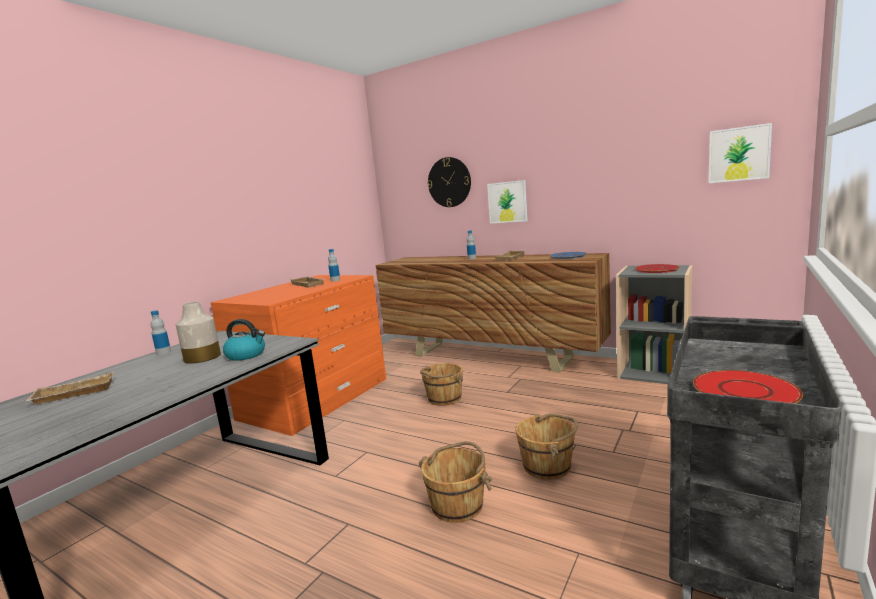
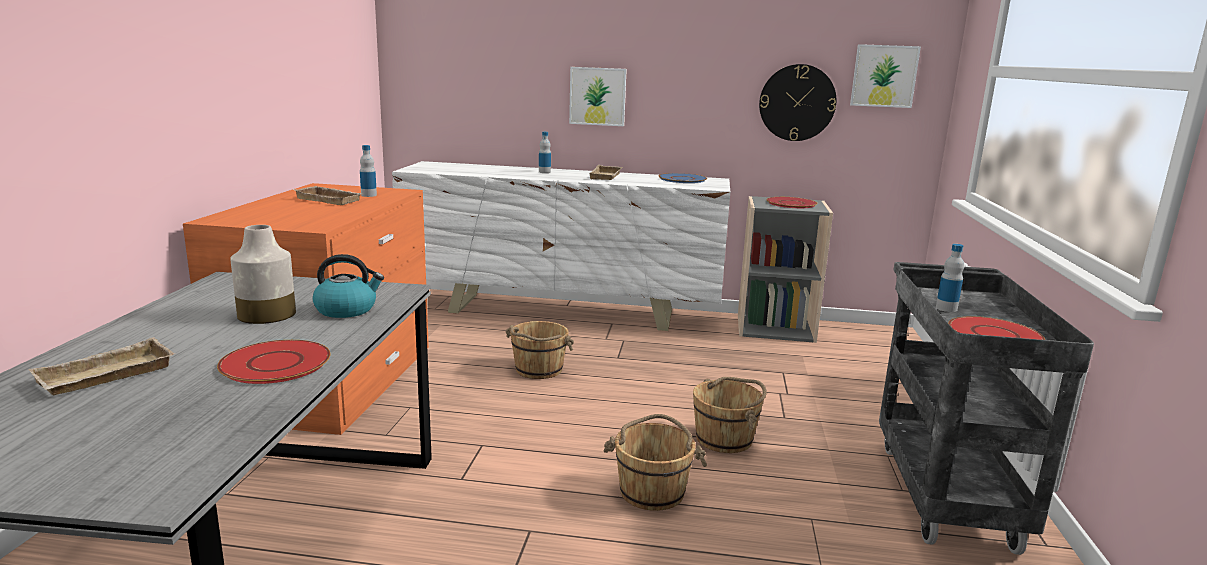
camera: 25 degrees left, 5 degrees up
bottle [150,310,171,355] -> bottle moved to [936,244,964,312]
brown cabinet [375,253,611,373] -> white cabinet [392,161,730,331]
wall clock [427,157,471,207] -> wall clock moved to [759,64,836,141]
none -> red plate [217,340,331,384]

